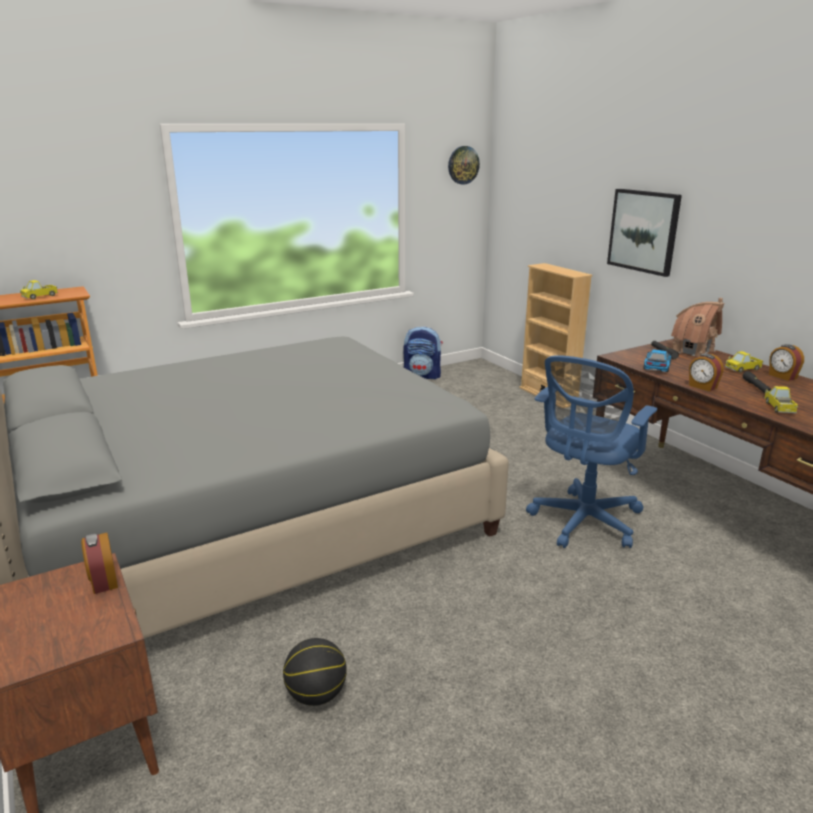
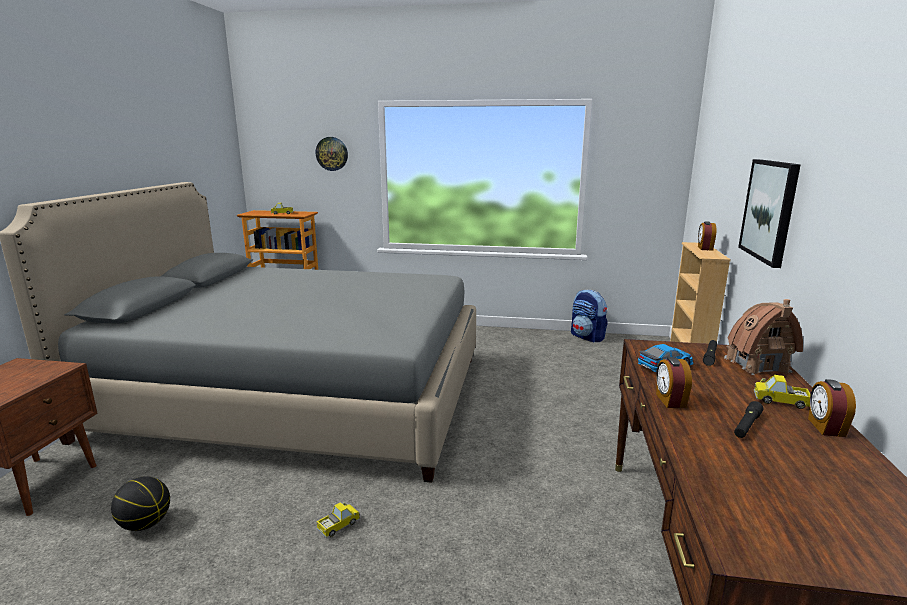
camera: 40 degrees right, 5 degrees down
alarm clock [81,533,118,594] -> alarm clock moved to [698,222,716,251]
wall clock [448,146,480,184] -> wall clock moved to [316,137,348,171]
blue office chair [526,355,657,548] -> none
toy truck [764,386,798,413] -> toy truck moved to [316,502,360,538]

